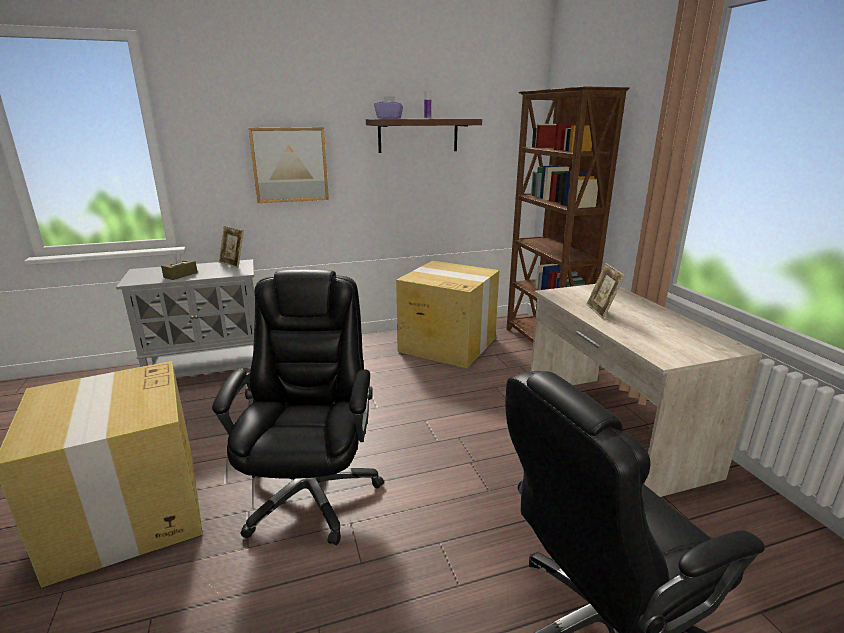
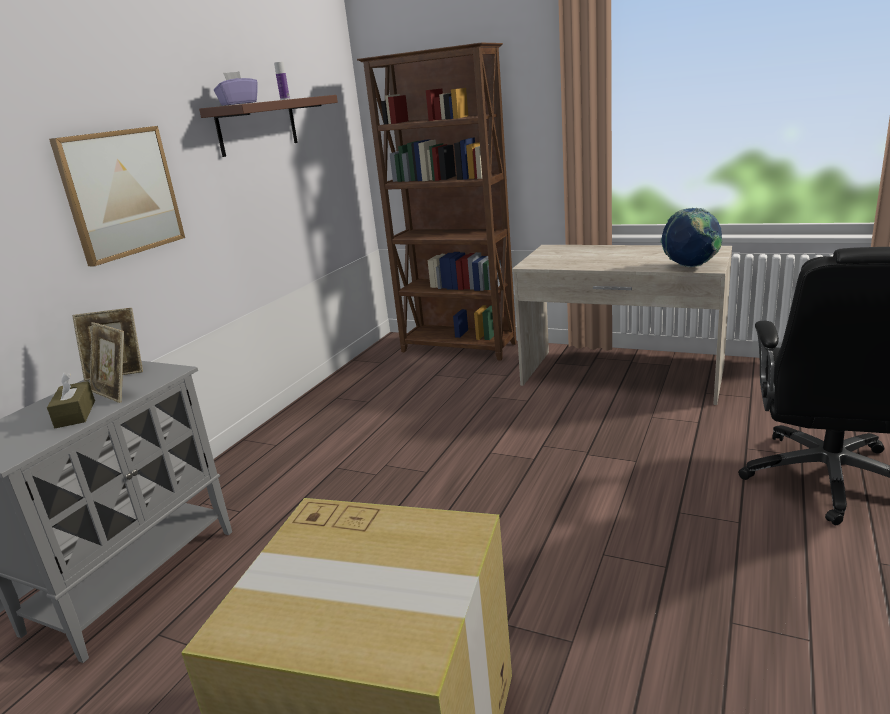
camera: 45 degrees left, 0 degrees up
black office chair [212,269,384,545] -> none
cardboard box [396,261,500,368] -> none
picture frame [586,263,625,319] -> picture frame moved to [89,322,124,403]
none -> globe [660,208,722,267]

